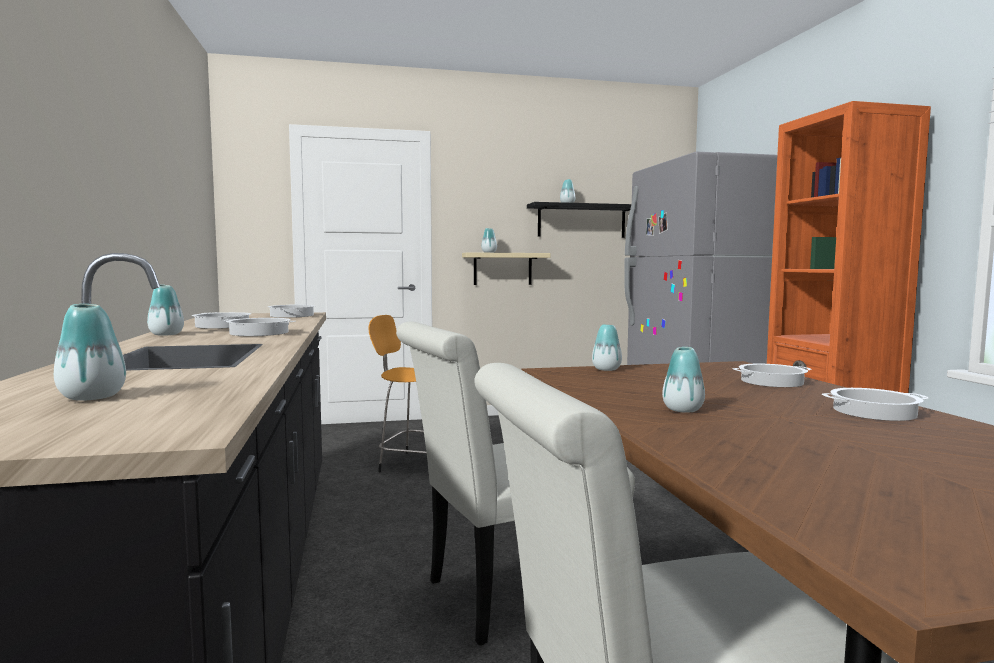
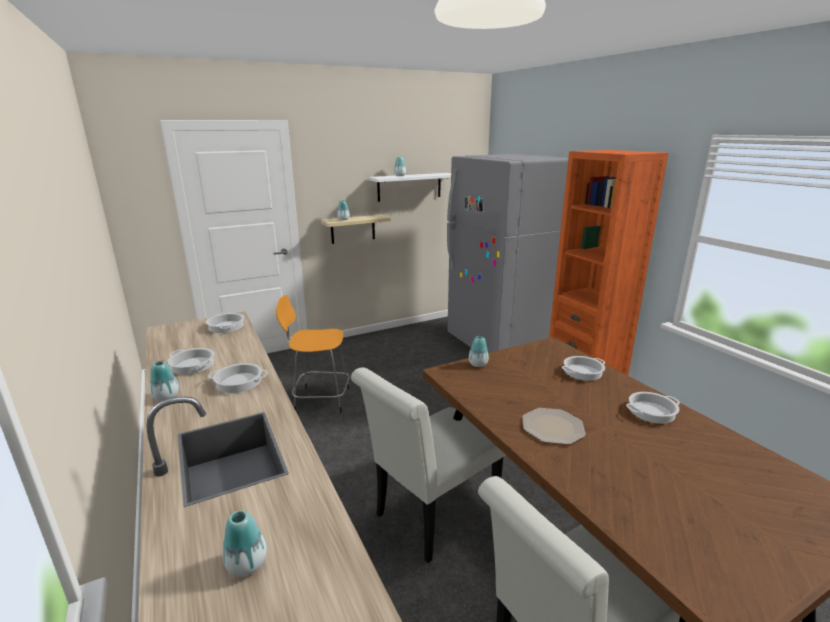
camera: 15 degrees left, 15 degrees up
black shelf [527,202,631,238] -> white shelf [369,173,451,202]
vase [662,347,705,413] -> plate [522,408,586,445]

